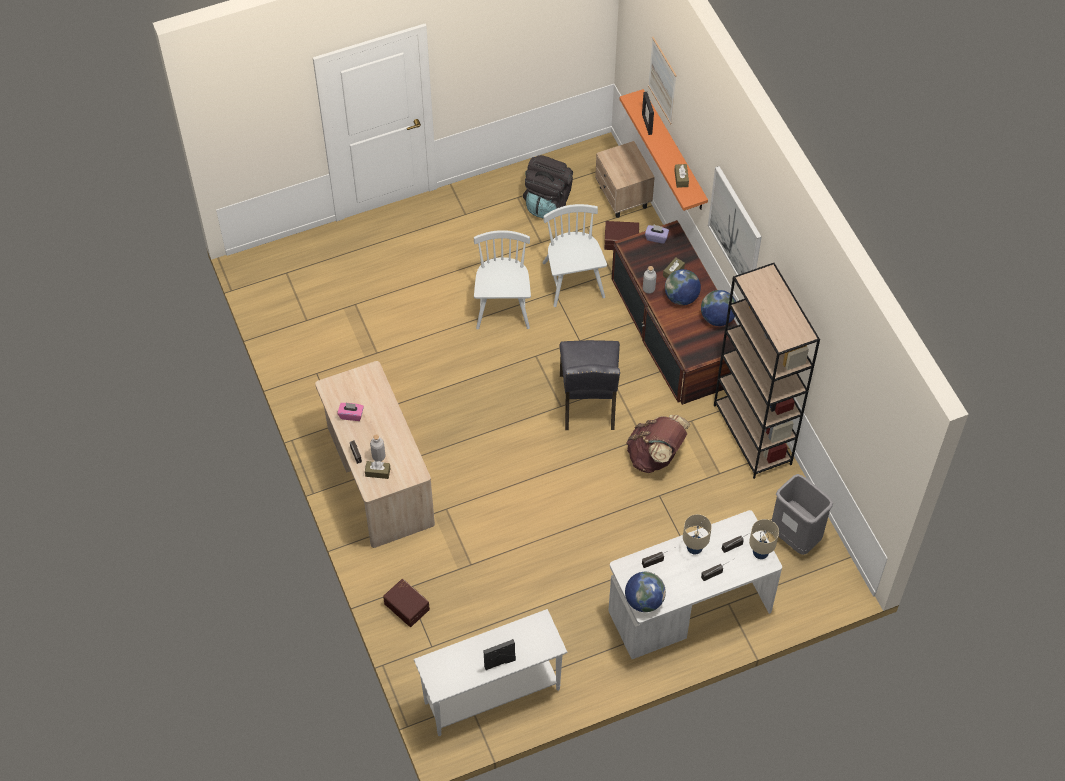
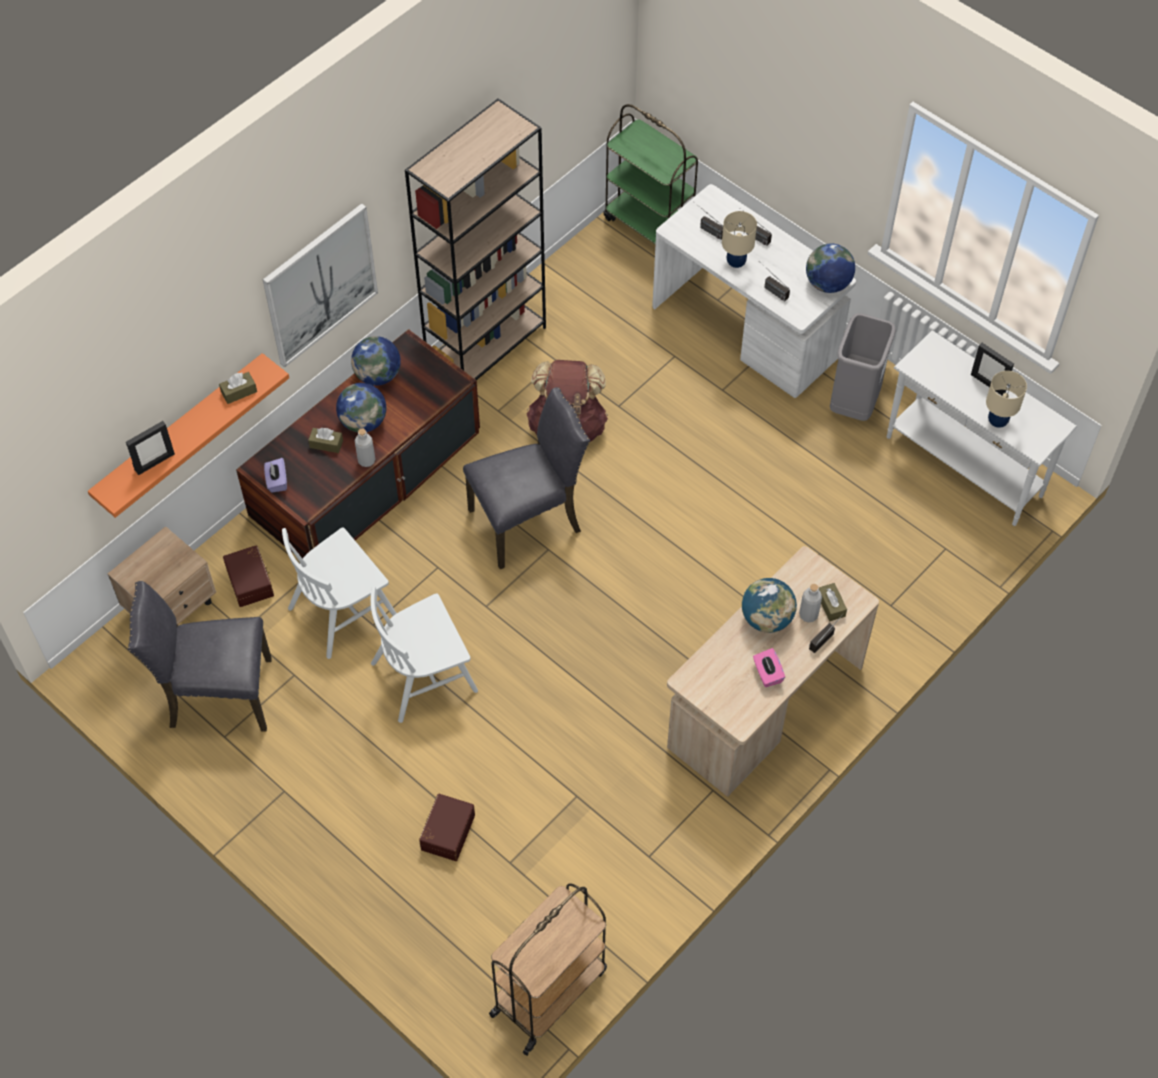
camera: 115 degrees left, 0 degrees up
brown storage box [383,579,430,627] -> brown storage box moved to [419,794,475,861]
black backpack [523,155,573,218] -> grey chair [128,581,272,731]
picture [648,37,677,124] -> none
beige table lamp [749,519,779,559] -> beige table lamp moved to [986,371,1027,428]
grey trash can [772,474,833,555] -> grey trash can moved to [830,313,896,421]
none -> brown cart [489,883,607,1056]
none -> green cart [603,104,698,244]
none -> globe [742,578,797,633]

